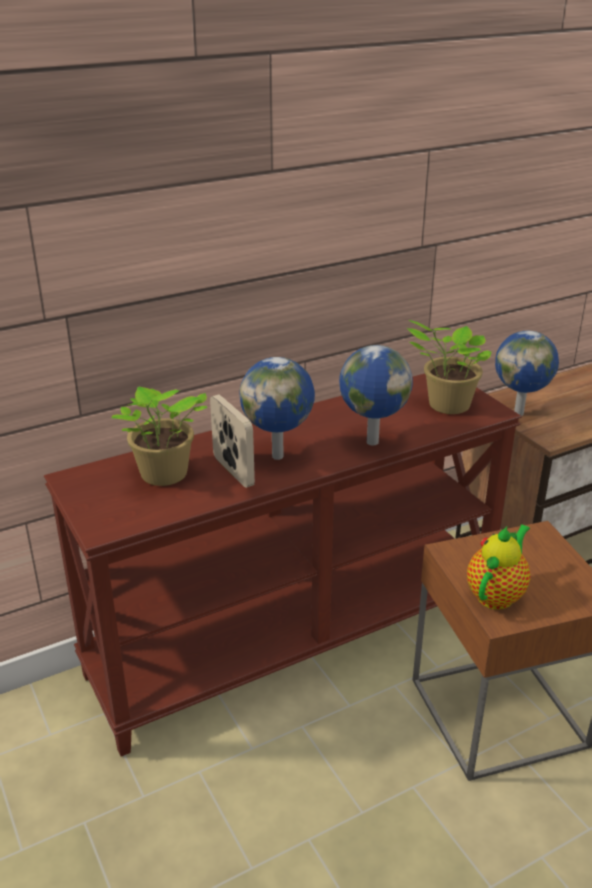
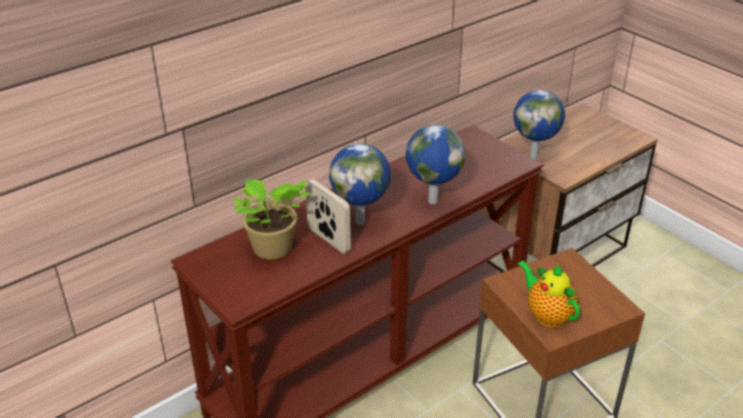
camera: 10 degrees left, 5 degrees up
potted plant [407,320,492,414] -> none
teapot [467,524,530,610] -> teapot turned 60 degrees counterclockwise [517,261,580,327]

